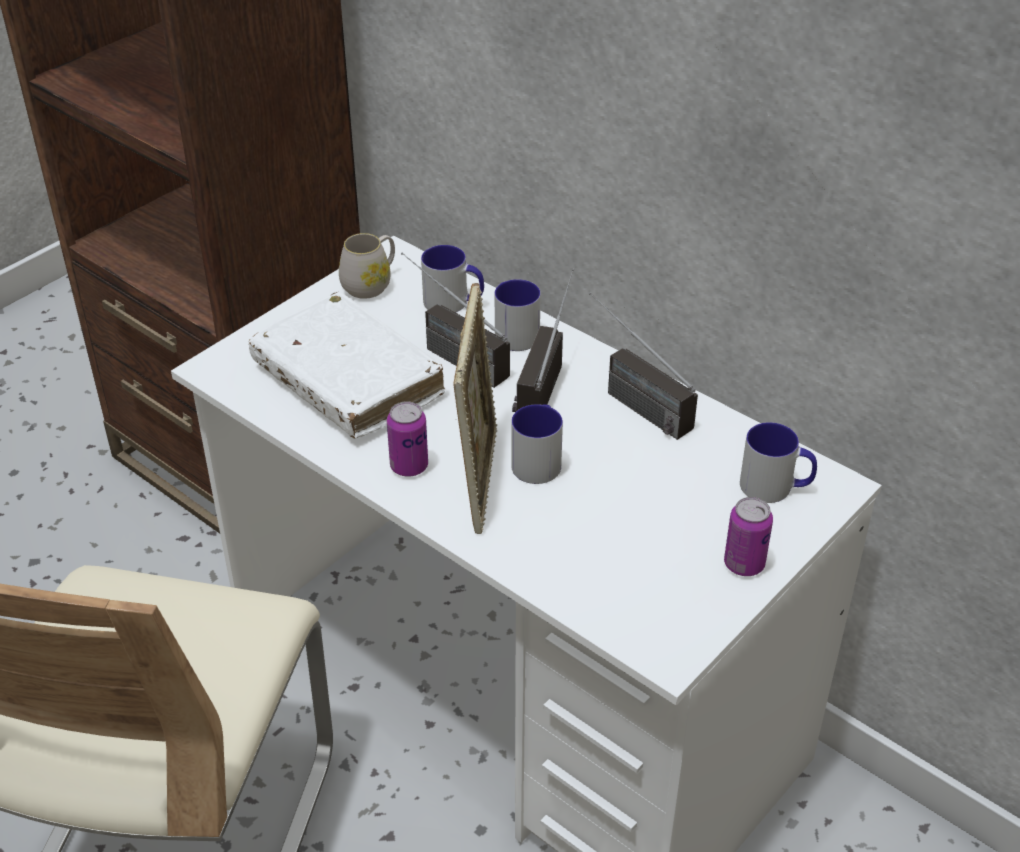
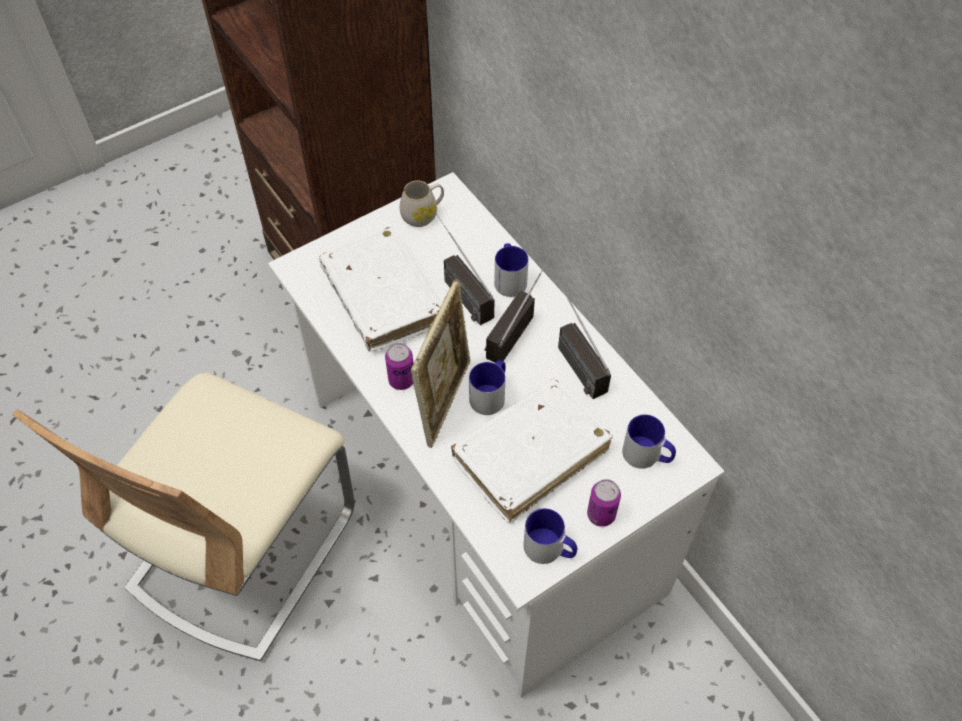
camera: 15 degrees right, 15 degrees up
mug [421,245,484,313] -> mug moved to [523,508,577,564]
none -> white book [451,379,613,523]

